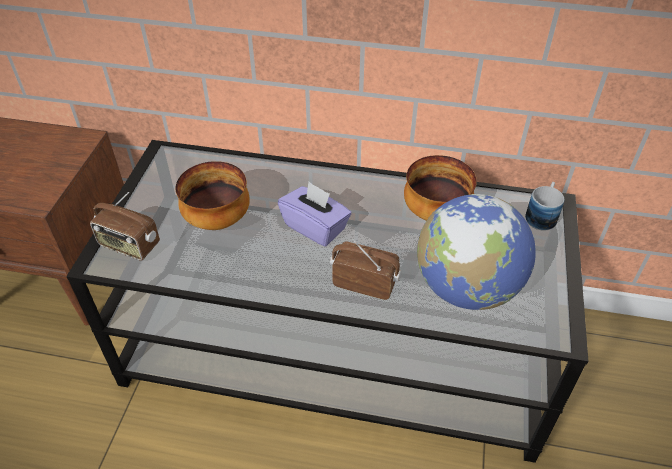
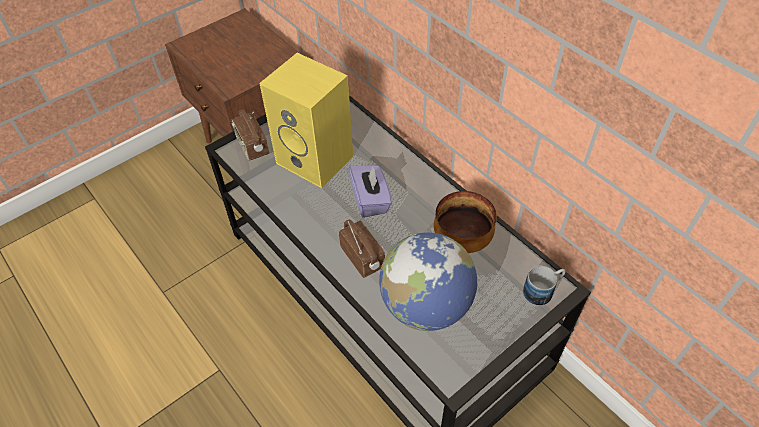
camera: 40 degrees right, 5 degrees up
bowl [176,161,250,230] -> yellow speaker [259,53,353,188]

